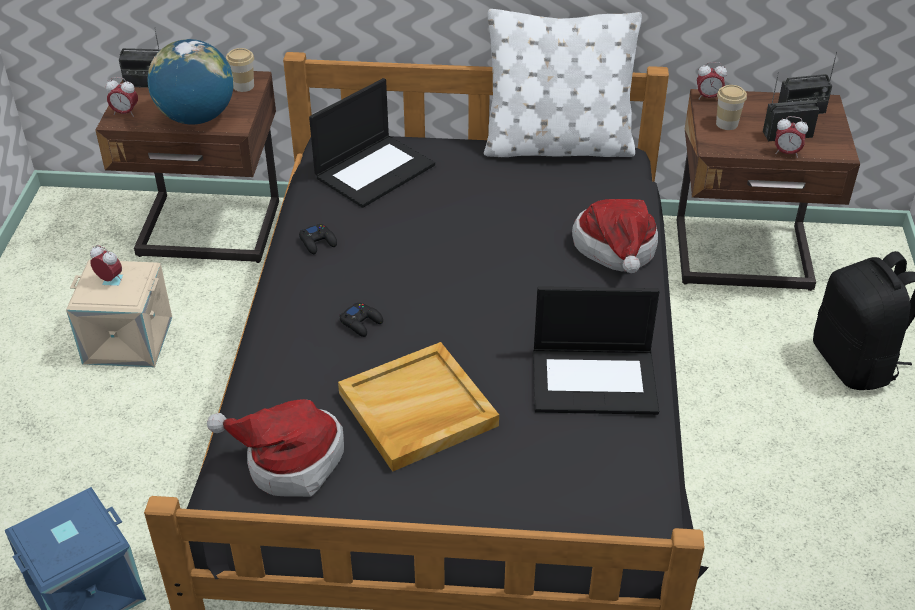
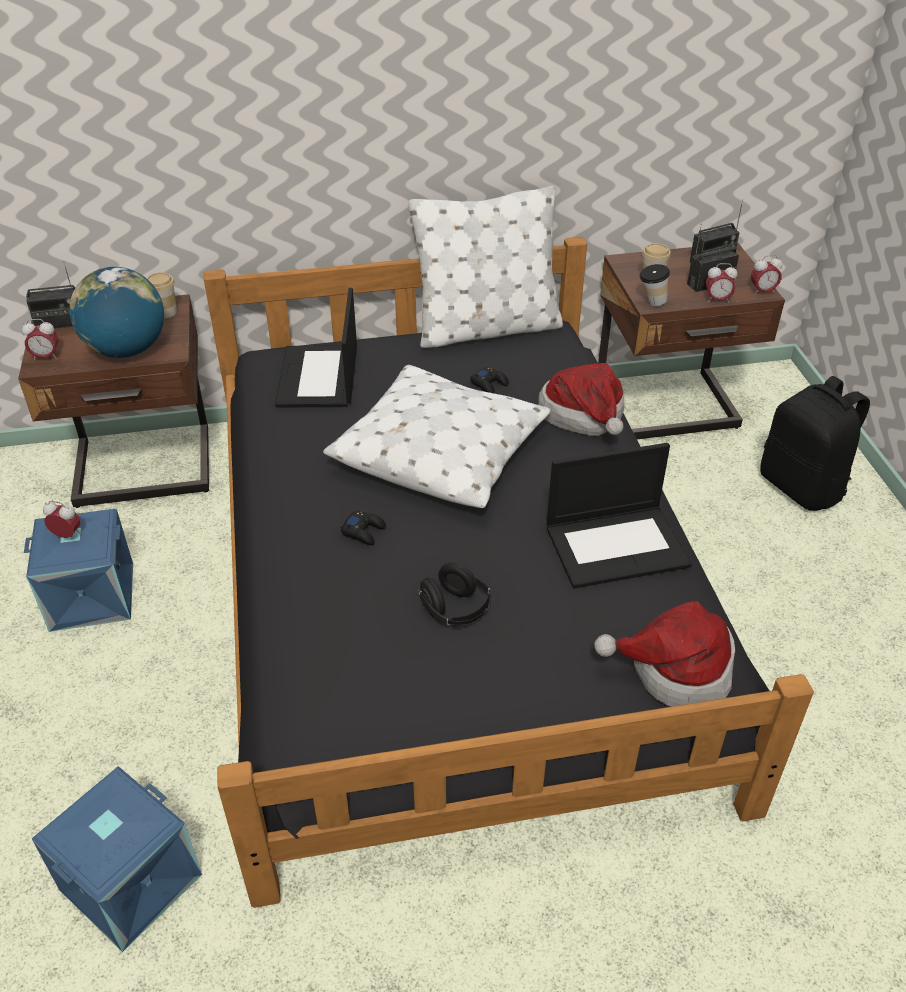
camera: 15 degrees left, 0 degrees up
beige storage box [66,260,172,367] -> blue storage box [24,509,133,632]
hat [207,399,344,497] -> hat moved to [594,602,735,706]
black game controller [299,223,337,254] -> black game controller moved to [470,367,509,393]
laptop [309,78,435,208] -> laptop turned 150 degrees clockwise [275,288,357,408]
beige tray [338,342,499,472] -> black headphones [418,562,491,627]
alarm clock [697,62,727,99] -> alarm clock moved to [751,255,783,295]
none -> white pillow [323,365,551,508]
none -> cup [640,264,670,306]

